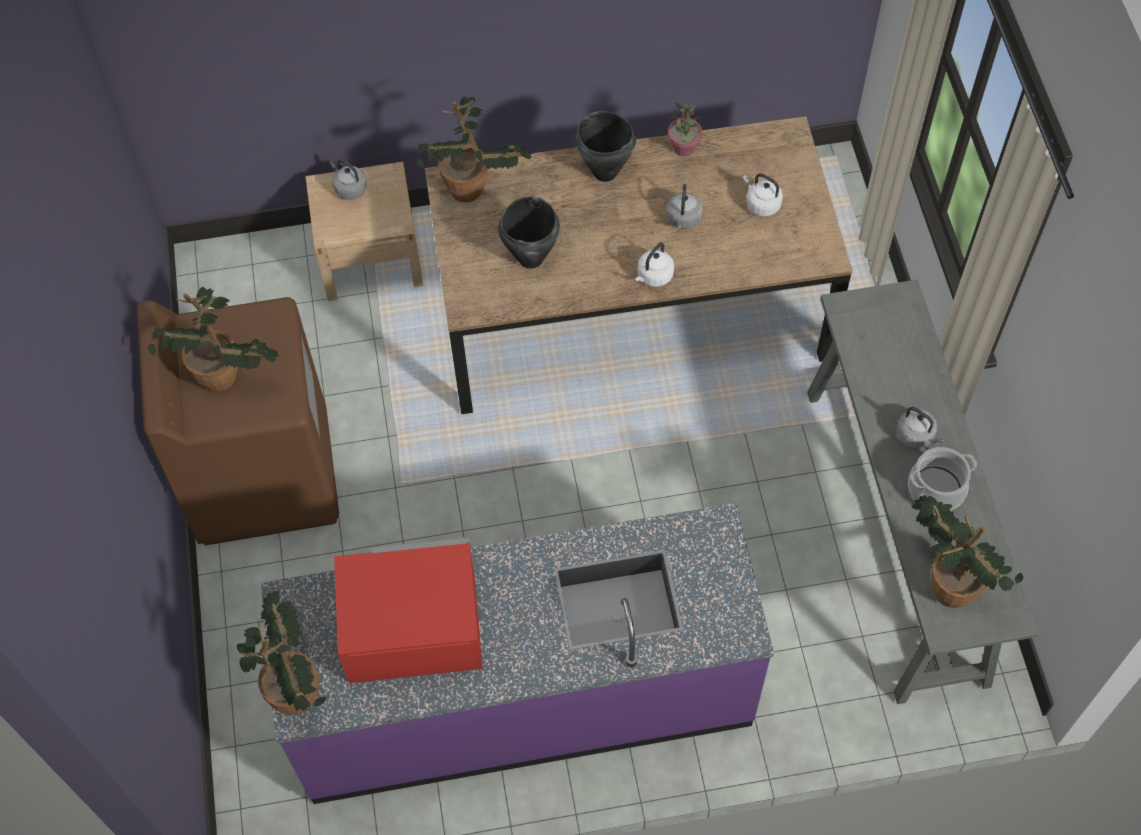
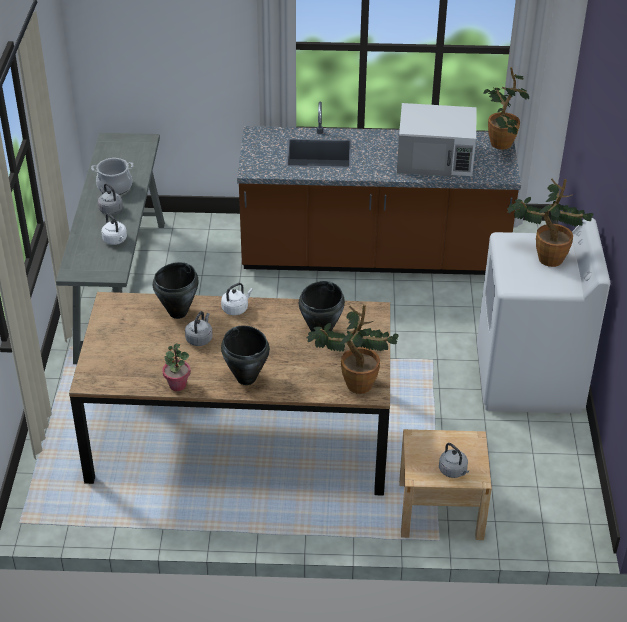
camera: 170 degrees left, 20 degrees down
brown washing machine [137,297,339,545] -> white washing machine [477,218,610,413]
purple counter [261,503,774,804] -> brown counter [237,102,521,275]
red microwave [334,538,483,683] -> white microwave [397,103,476,177]
white kettle [743,173,783,216] -> white kettle moved to [101,213,127,245]
potted plant [912,495,1023,608] -> none
none -> black cooking pot [153,262,199,319]

